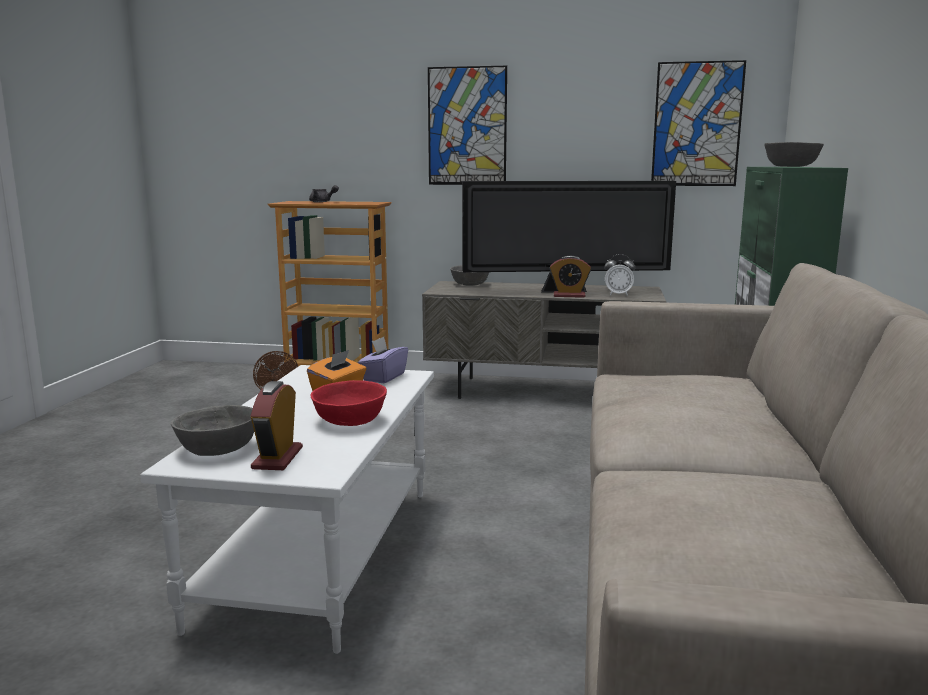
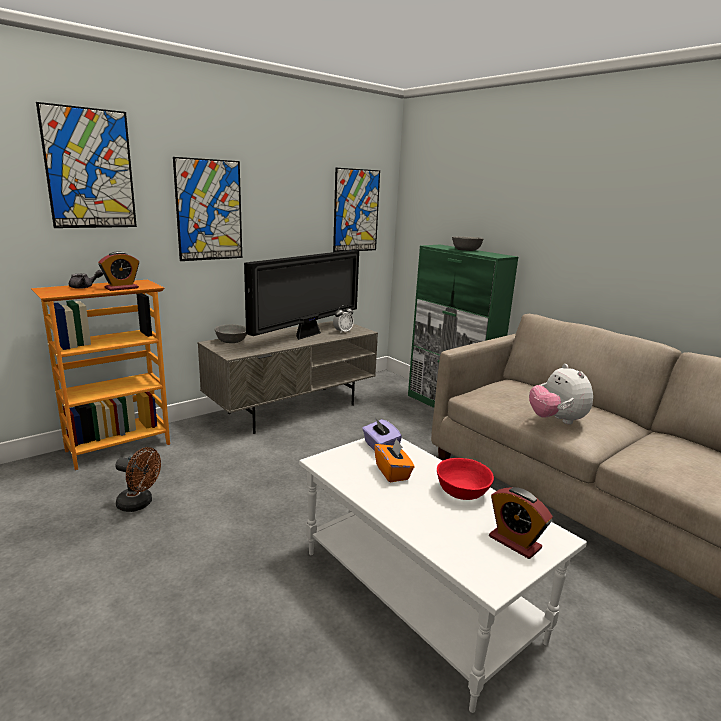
camera: 50 degrees left, 5 degrees up
grey bowl [171,405,254,456] -> none
alarm clock [550,256,591,298] -> alarm clock moved to [98,251,139,291]
none -> picture [36,102,137,228]
none -> plush toy [529,364,593,425]

